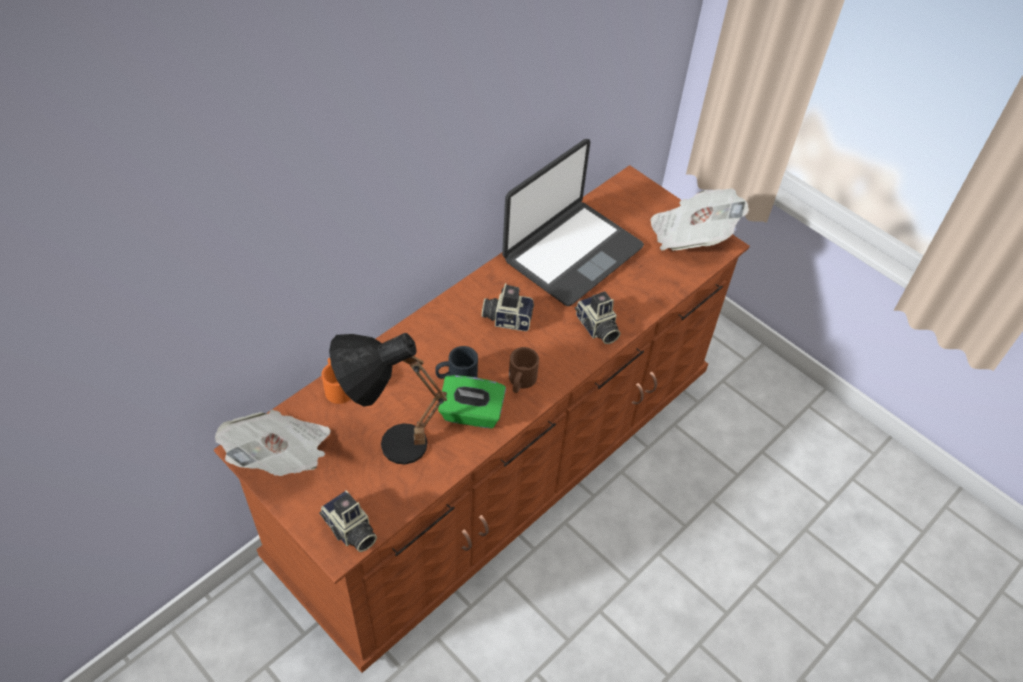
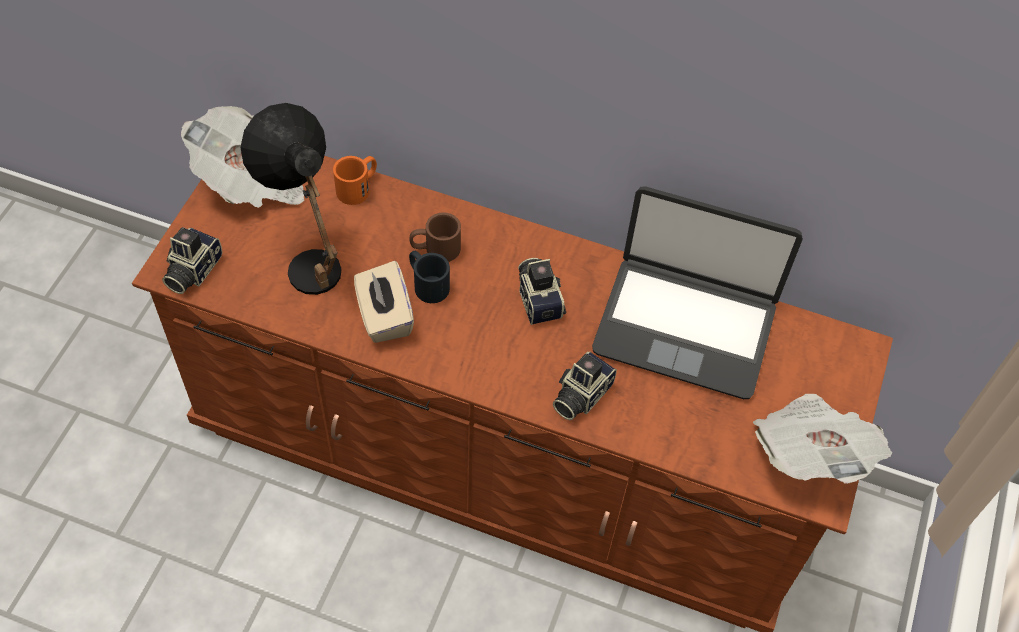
camera: 65 degrees right, 5 degrees up
green tissue box [438,375,506,428] -> beige tissue box [354,261,414,343]
brown mug [509,347,539,393] -> brown mug moved to [409,212,461,262]

